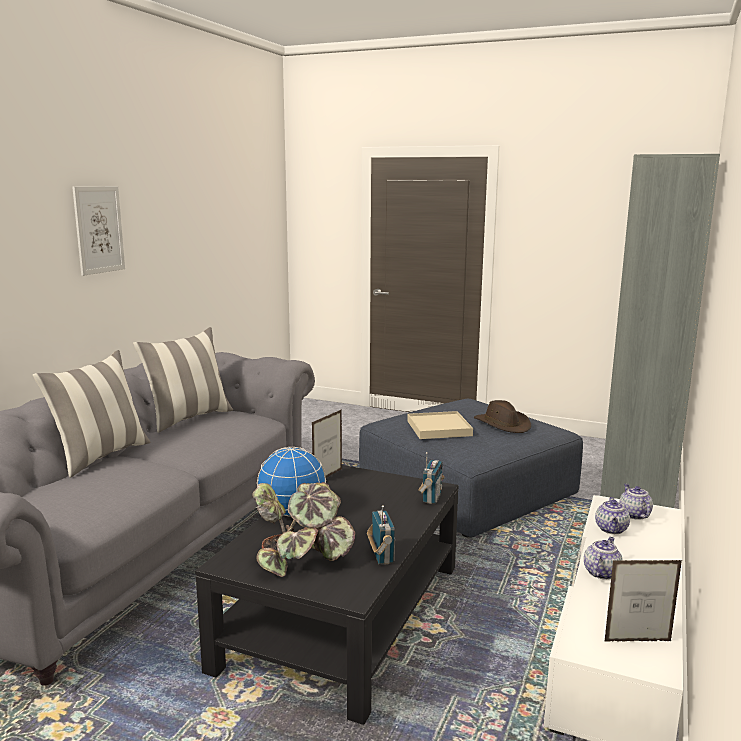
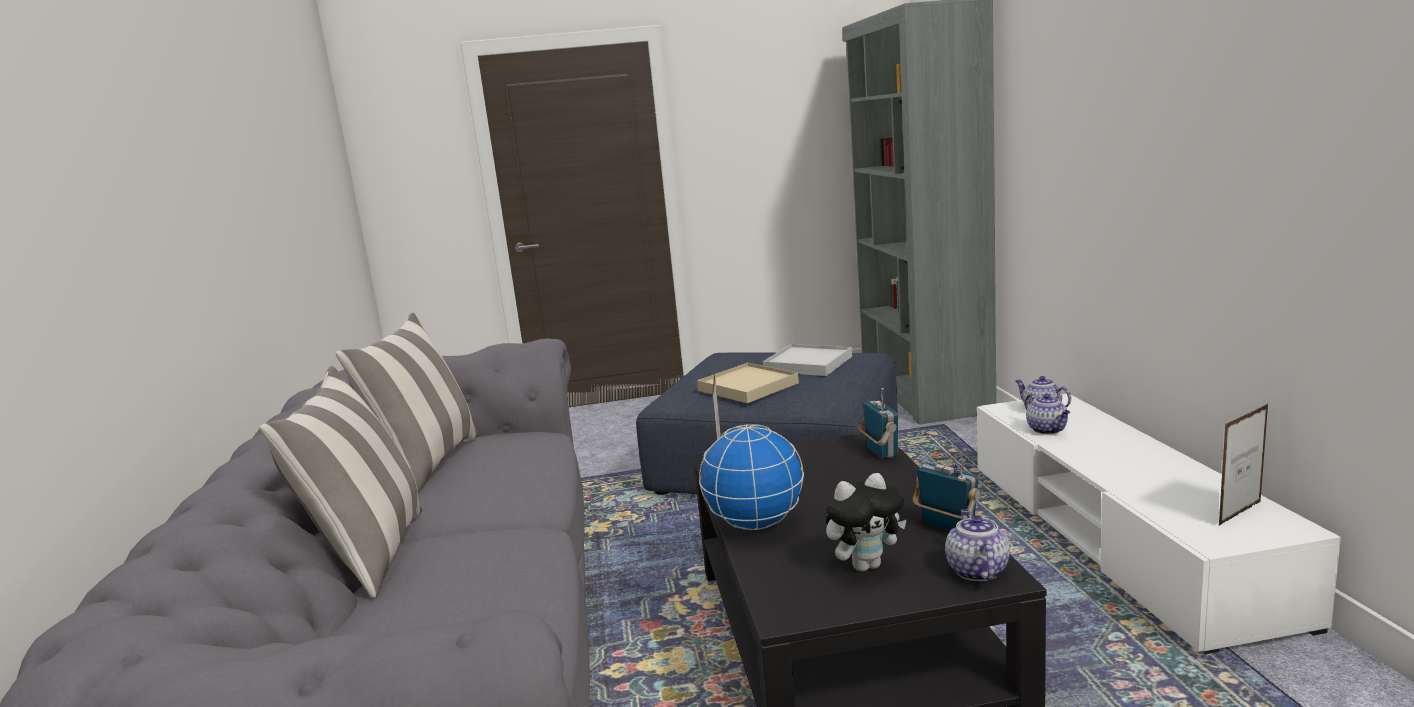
camera: 30 degrees left, 0 degrees up
picture [72,186,125,276] -> none
potted plant [252,482,355,577] -> plush toy [826,473,907,572]
brown hat [474,400,531,433] -> white tray [763,344,852,376]
teapot [584,537,622,580] -> teapot moved to [945,509,1010,581]

